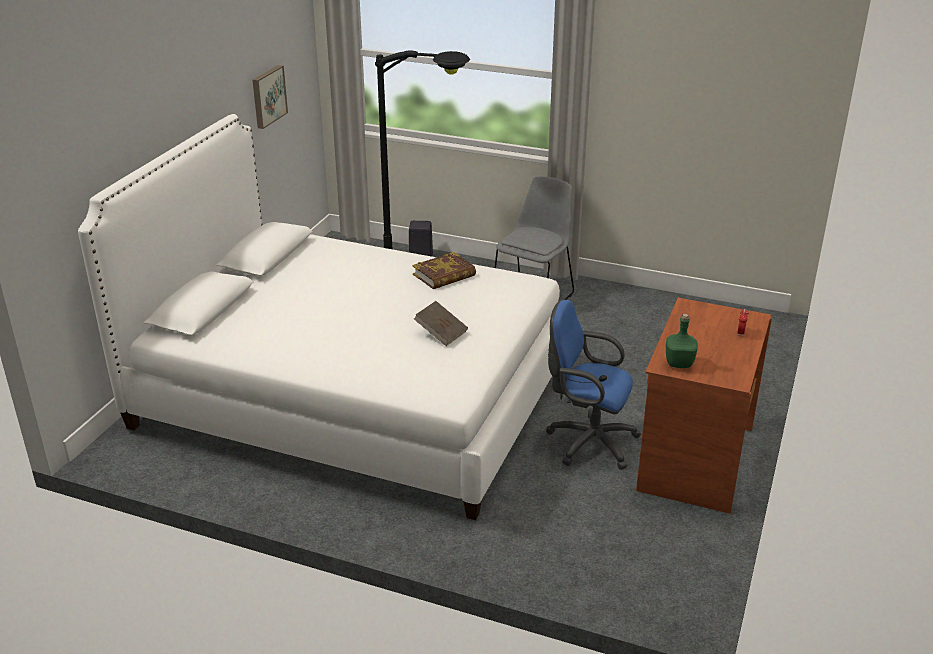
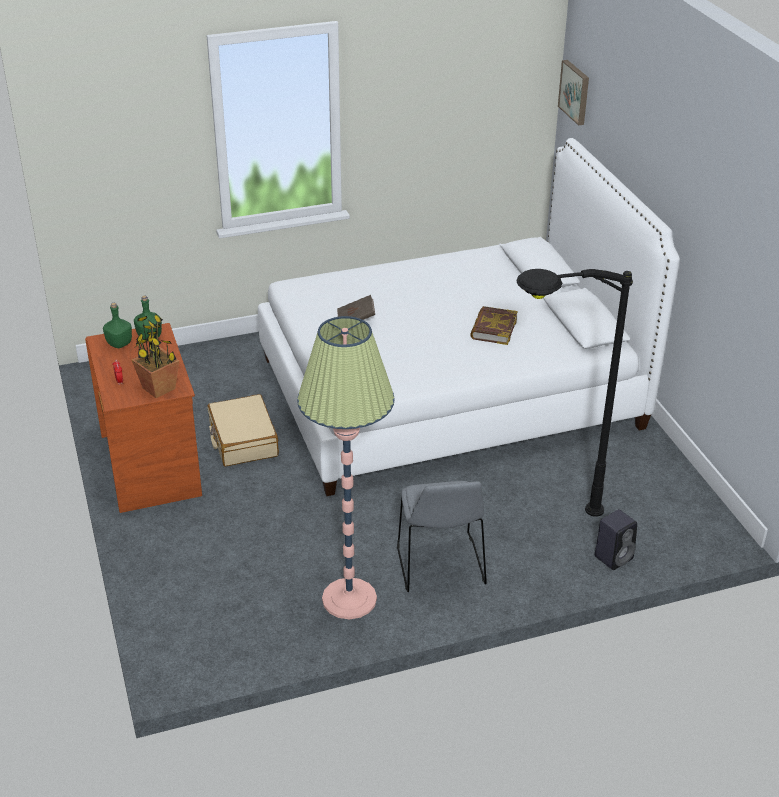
camera: 140 degrees right, 5 degrees up
picture [253,65,288,129] -> picture moved to [558,60,589,126]
book [412,252,476,289] -> book moved to [470,306,517,345]
blue office chair [546,299,641,470] -> beige suitcase [208,394,279,466]
none -> green bottle [103,303,132,348]
none -> potted plant [132,314,179,398]
none -> floor lamp [297,316,395,619]

